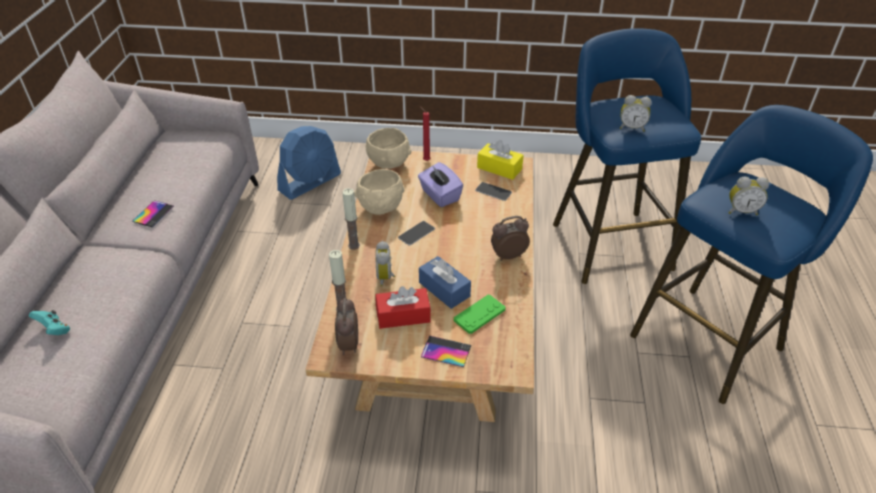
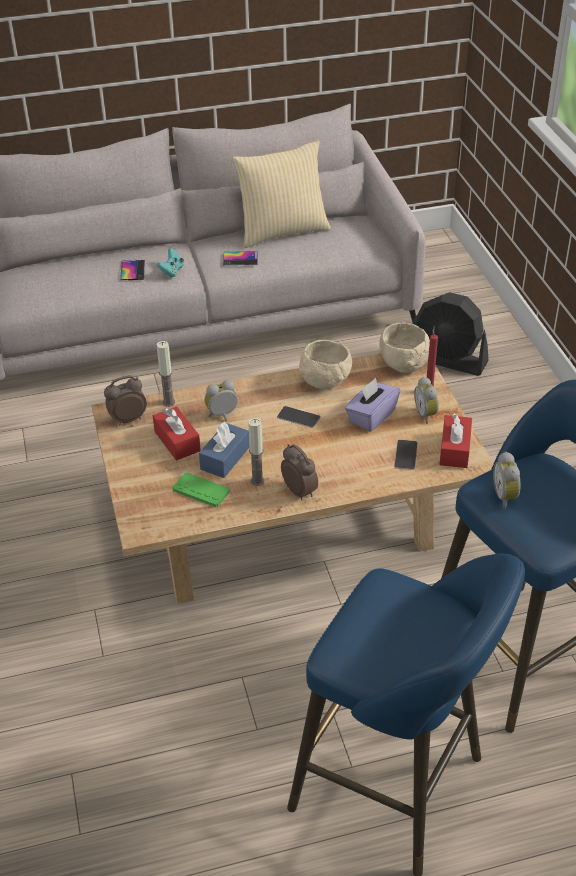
camera: 70 degrees right, 0 degrees up
turquoise game controller [29,310,70,335] -> turquoise game controller moved to [157,248,184,277]
blue fan [277,126,341,200] -> black fan [413,292,488,376]
candle [342,188,360,250] -> candle moved to [248,418,264,486]
phone [421,336,471,367] -> phone moved to [120,260,145,280]
yellow tissue box [477,140,524,180] -> red tissue box [439,413,472,468]
alarm clock [729,177,769,215] -> alarm clock moved to [414,377,439,424]
none -> pillow [232,140,331,248]

